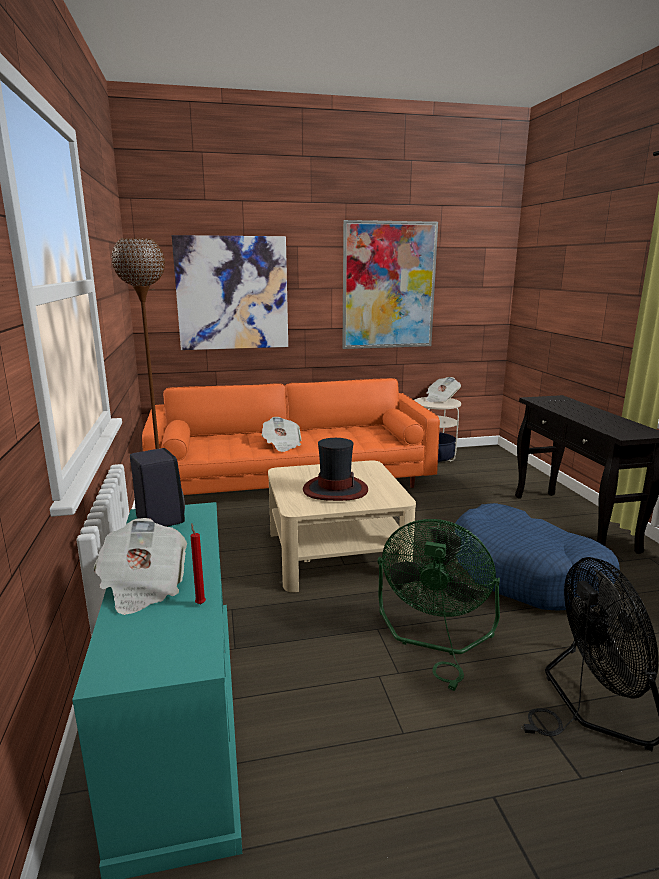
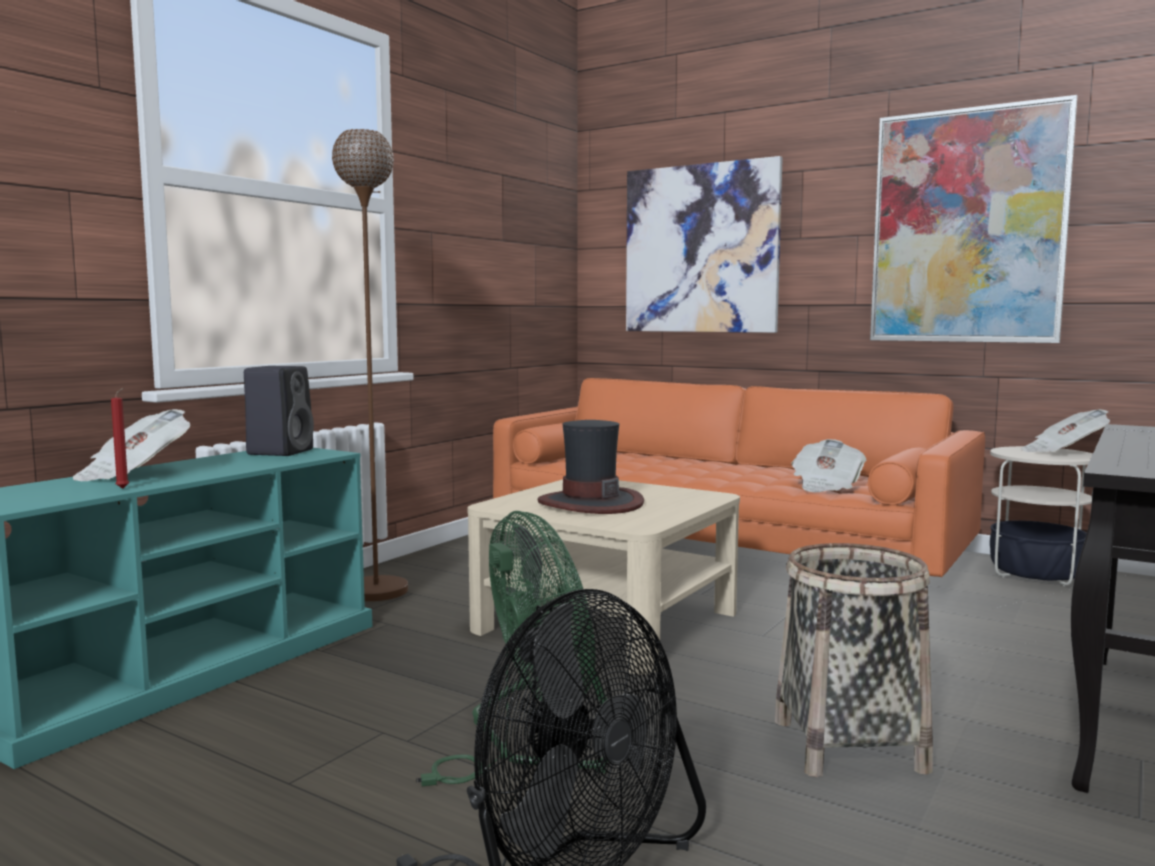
camera: 45 degrees right, 10 degrees down
newspaper [262,417,301,452] -> newspaper moved to [791,439,866,492]
blue dog bed [455,503,620,610] -> basket [775,543,933,777]

